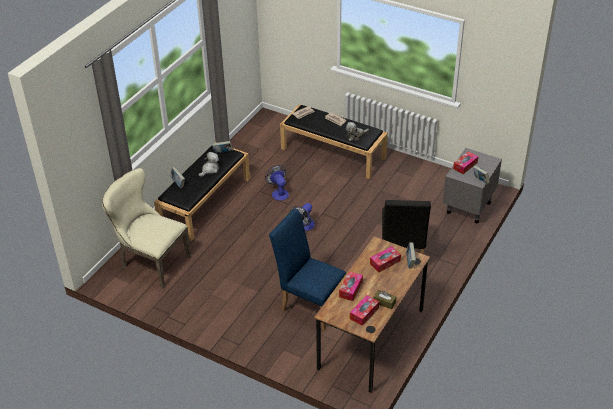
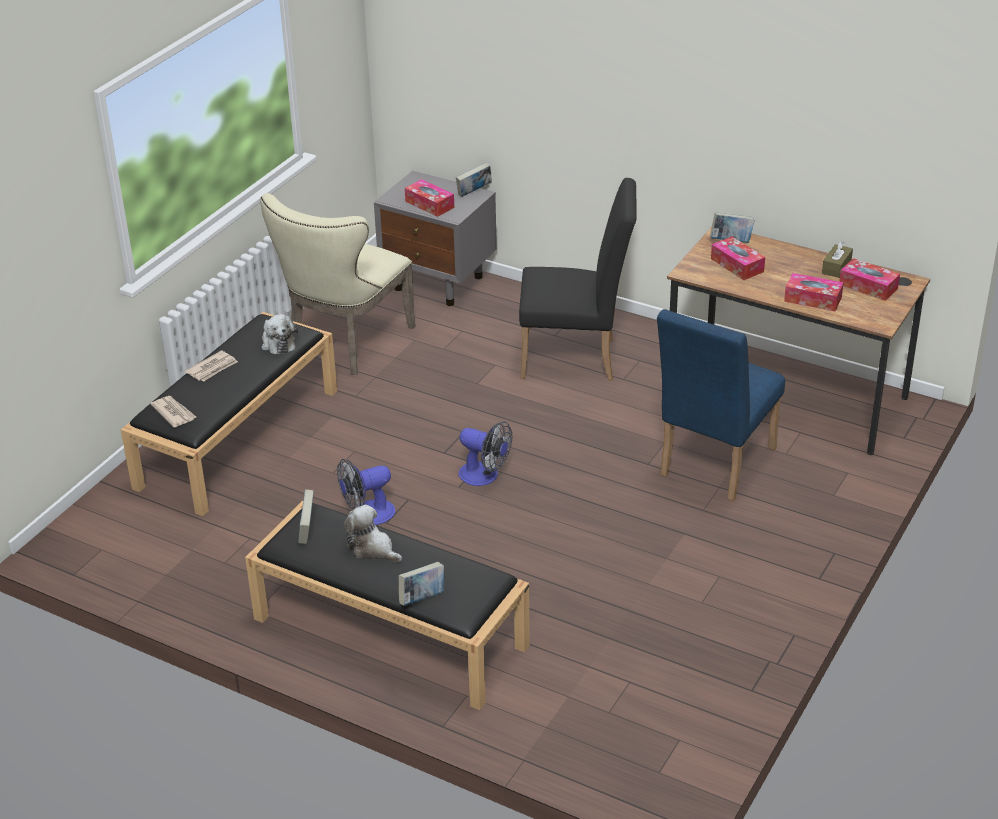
camera: 90 degrees left, 5 degrees down
beige chair [102,168,191,289] -> beige chair moved to [261,193,416,375]

